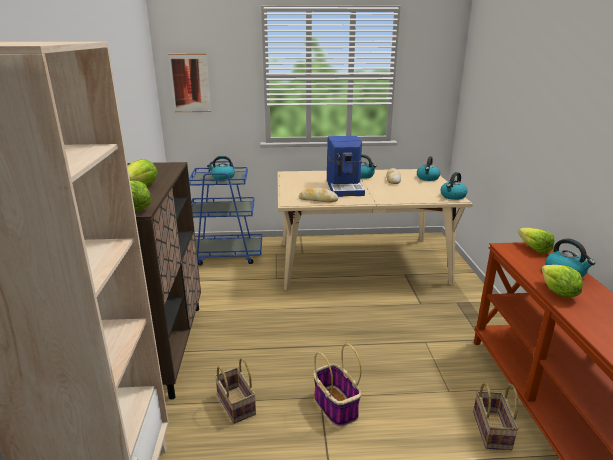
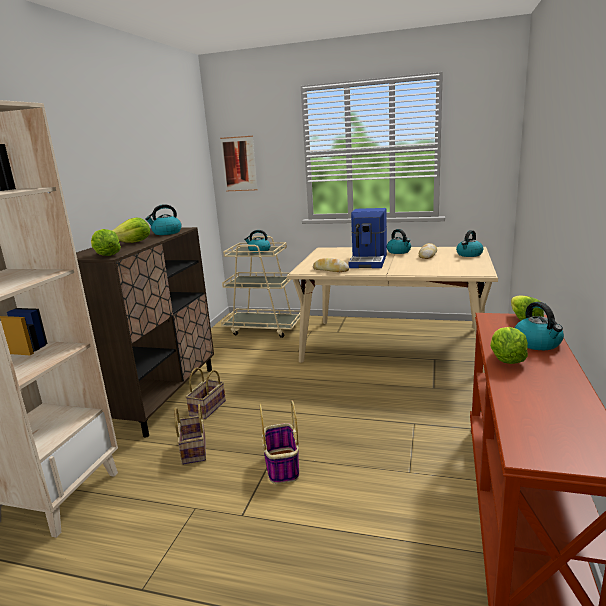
camera: 20 degrees right, 5 degrees down
blue cart [189,161,262,266] -> beige cart [221,236,300,338]
kettle [440,172,468,200] -> kettle moved to [145,204,182,235]
basket [473,383,519,450] -> basket moved to [185,368,226,419]

